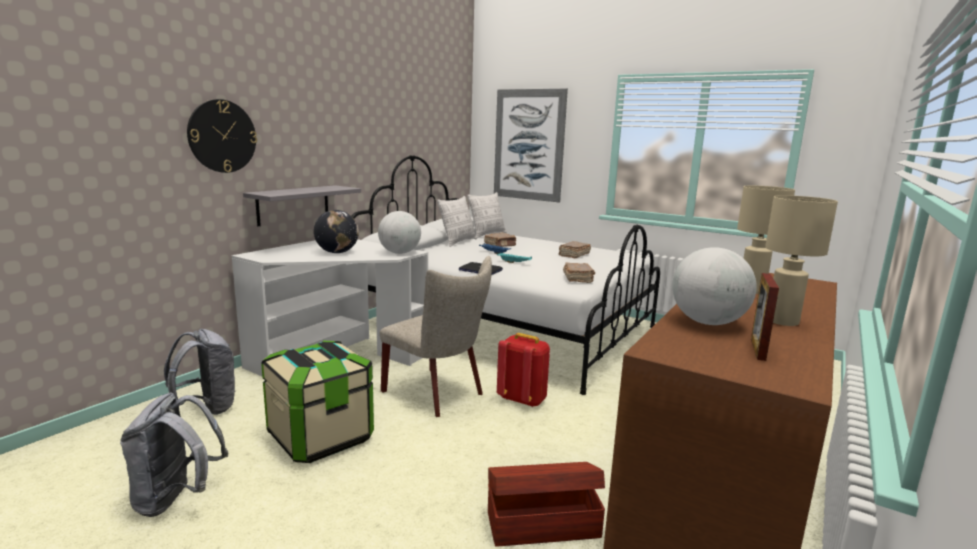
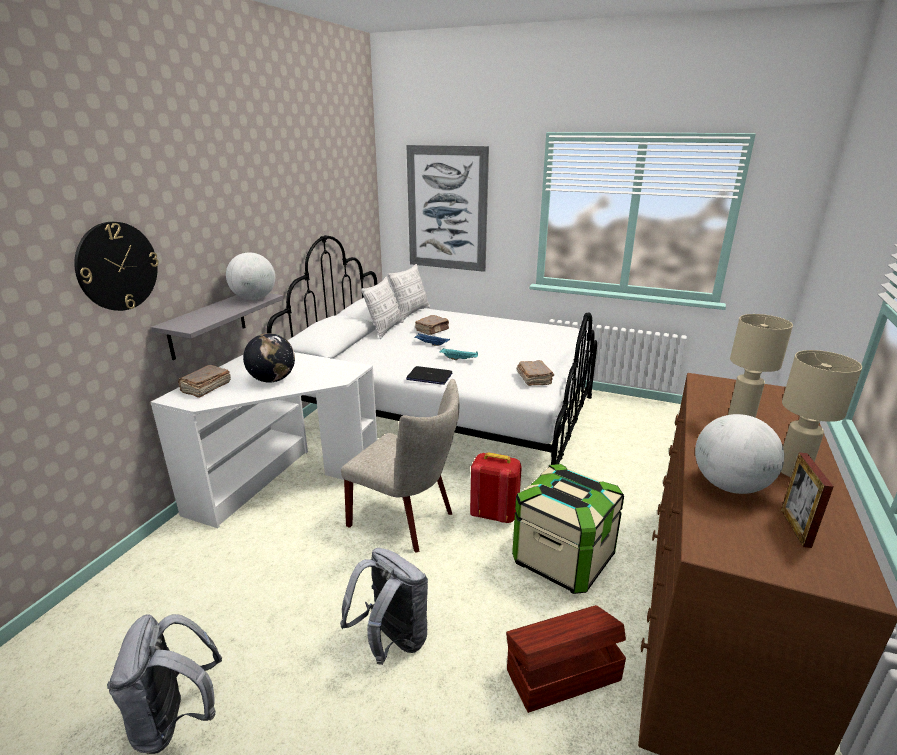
camera: 10 degrees left, 10 degrees up
grey backpack [164,329,236,415] -> grey backpack moved to [340,548,428,665]
storage box [261,341,374,463] -> storage box moved to [512,464,624,594]
globe [378,211,421,254] -> globe moved to [226,252,275,300]
brown book [559,241,591,258] -> brown book moved to [178,365,231,398]

